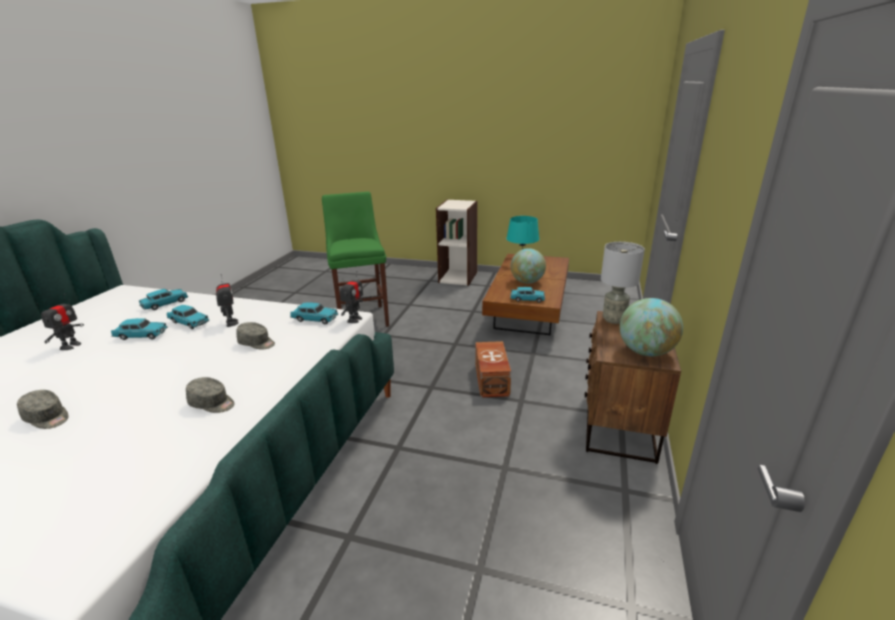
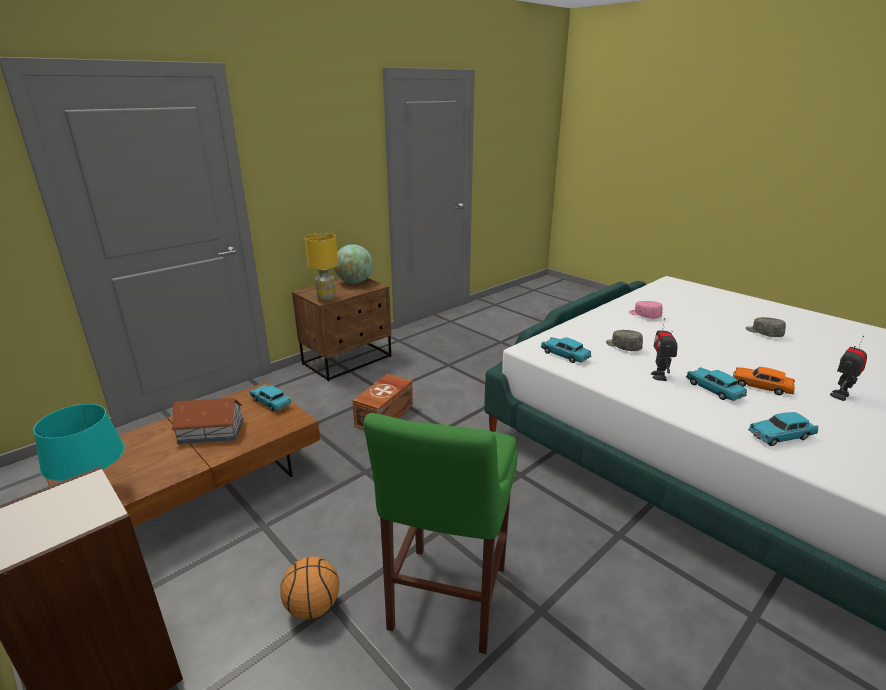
camera: 150 degrees left, 0 degrees up
turquoise toy car [111,318,168,340] -> orange toy car [733,367,795,395]
grey cap [186,377,235,413] -> pink cap [629,301,662,319]
toy robot [340,271,363,323] -> none
globe [511,248,546,284] -> toy house [171,398,243,444]
grey table lamp [601,242,645,324] -> yellow table lamp [305,233,338,301]
none -> basketball [280,556,339,620]

